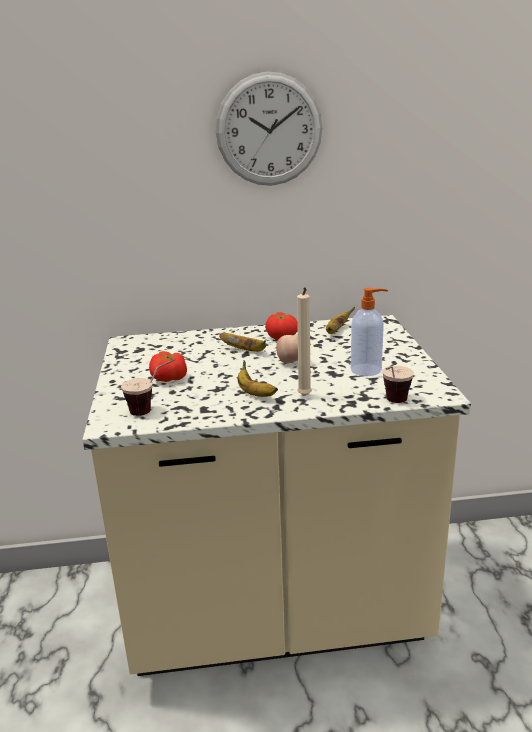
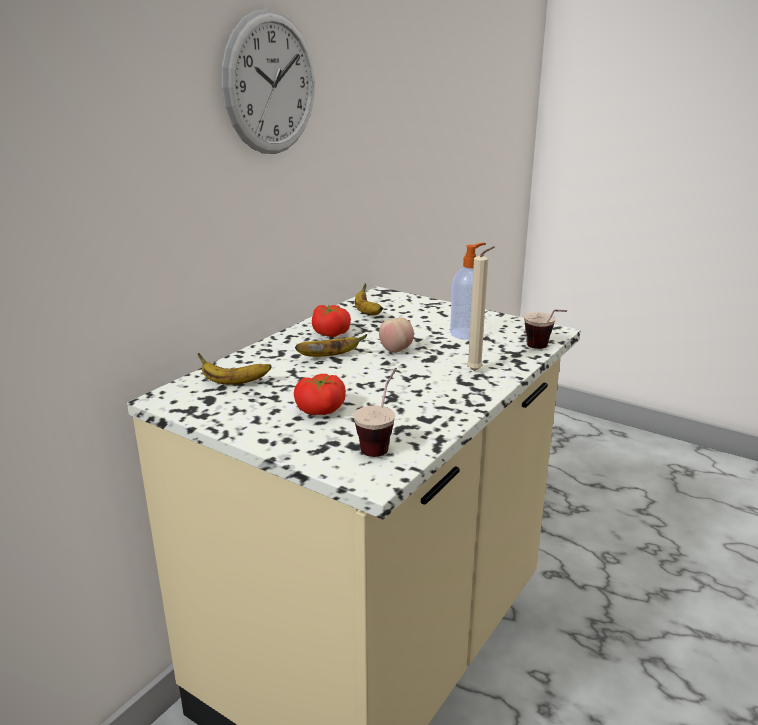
camera: 50 degrees left, 0 degrees up
banana [237,360,278,397] -> banana moved to [198,353,271,385]

